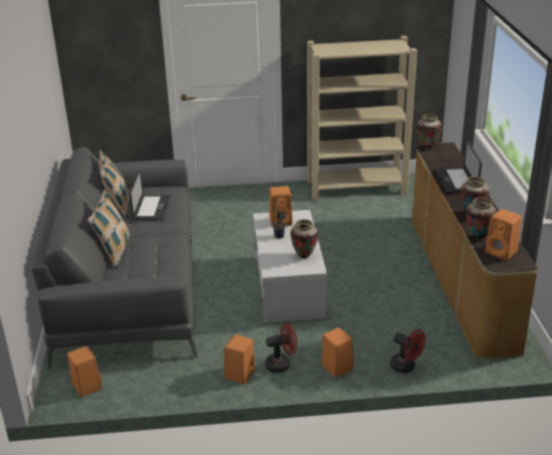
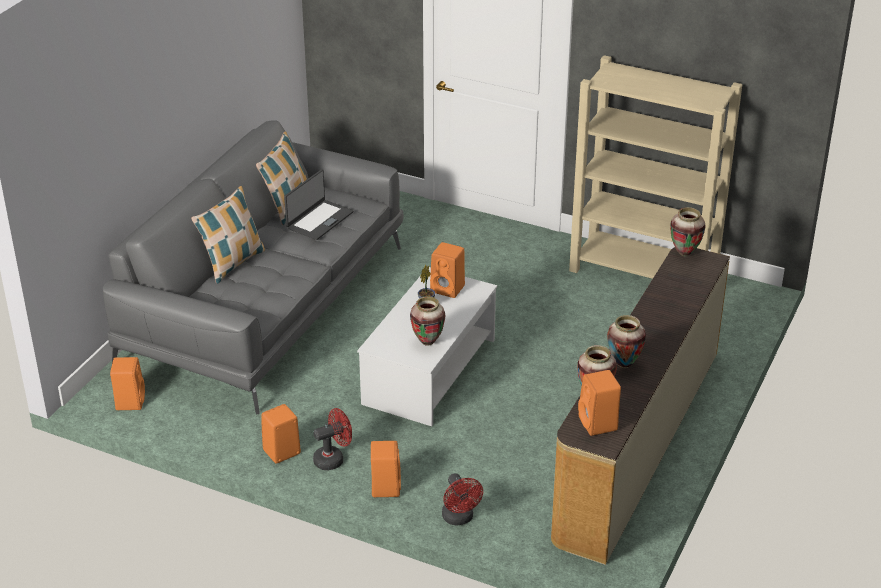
camera: 30 degrees right, 5 degrees up
red fan [265,323,297,373] -> red fan turned 45 degrees counterclockwise [313,408,352,470]
laptop [435,141,482,193] -> none

